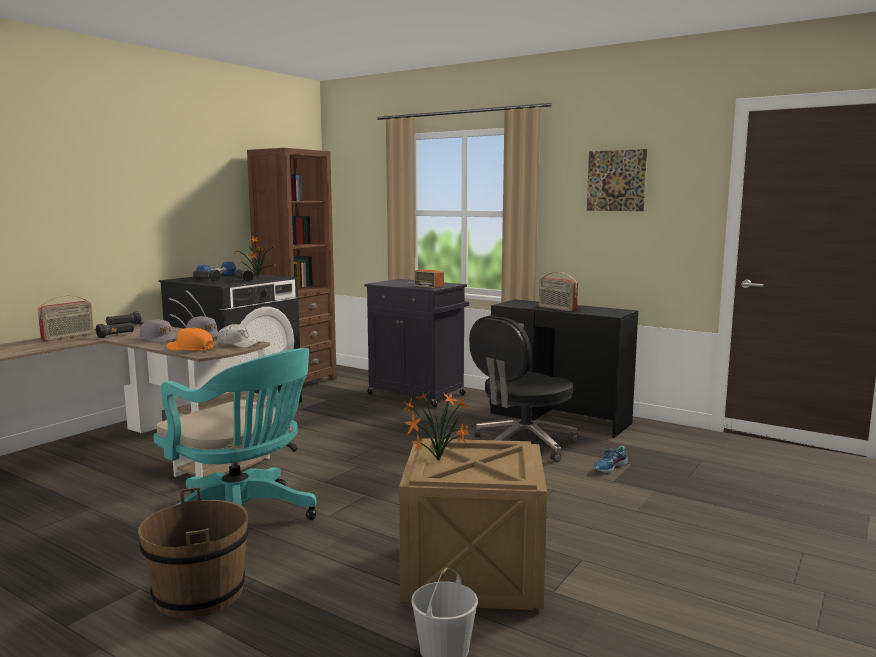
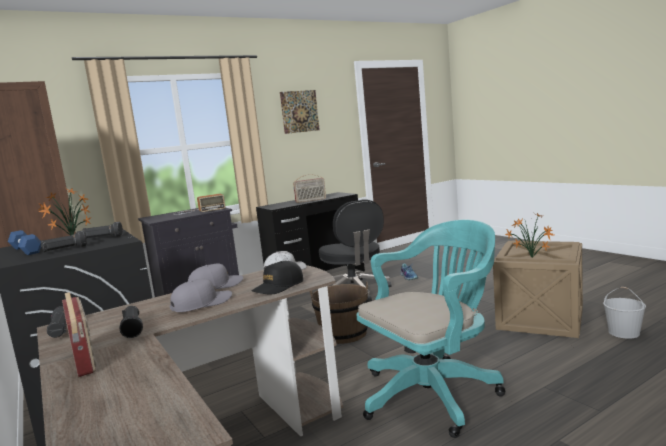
camera: 65 degrees left, 0 degrees up
brown bucket [138,487,249,619] -> brown bucket moved to [310,281,369,344]
orange cap [166,327,214,351] -> black cap [252,261,304,294]

